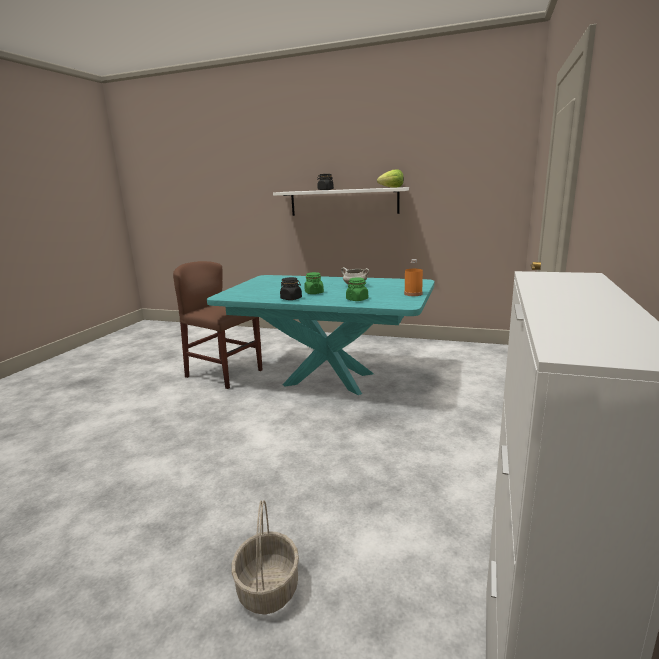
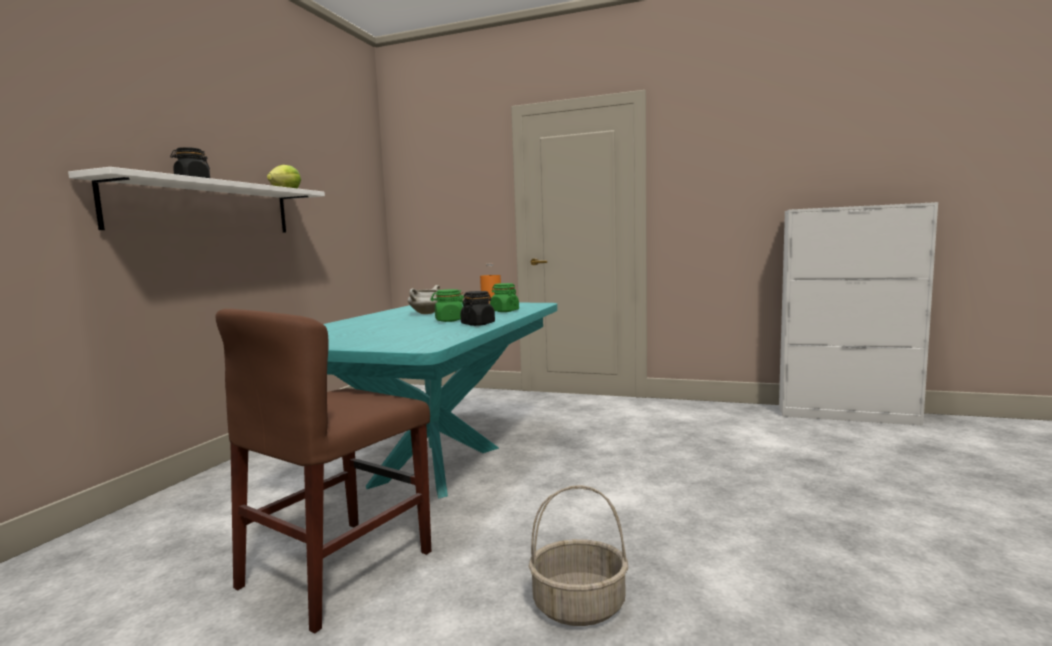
camera: 90 degrees left, 10 degrees down
basket [231,500,299,615] -> basket moved to [528,485,628,626]

